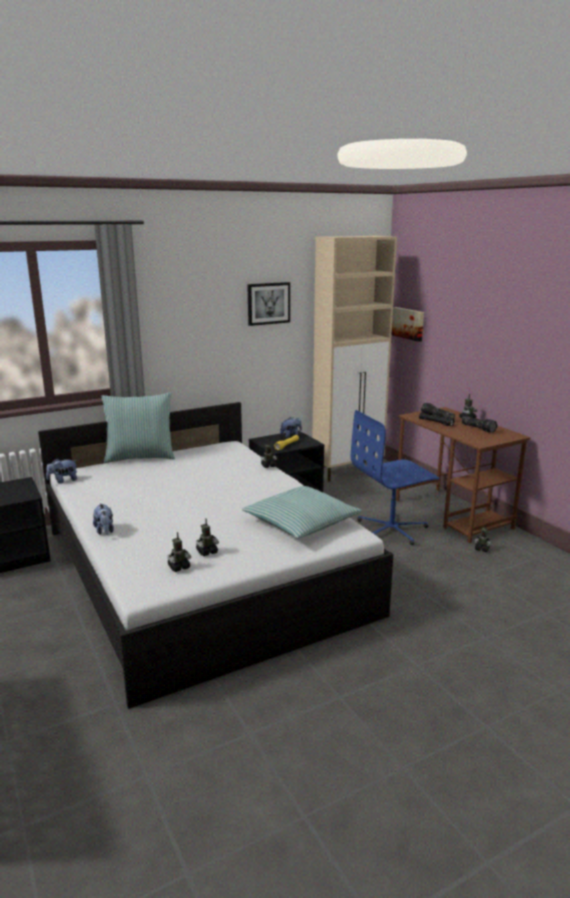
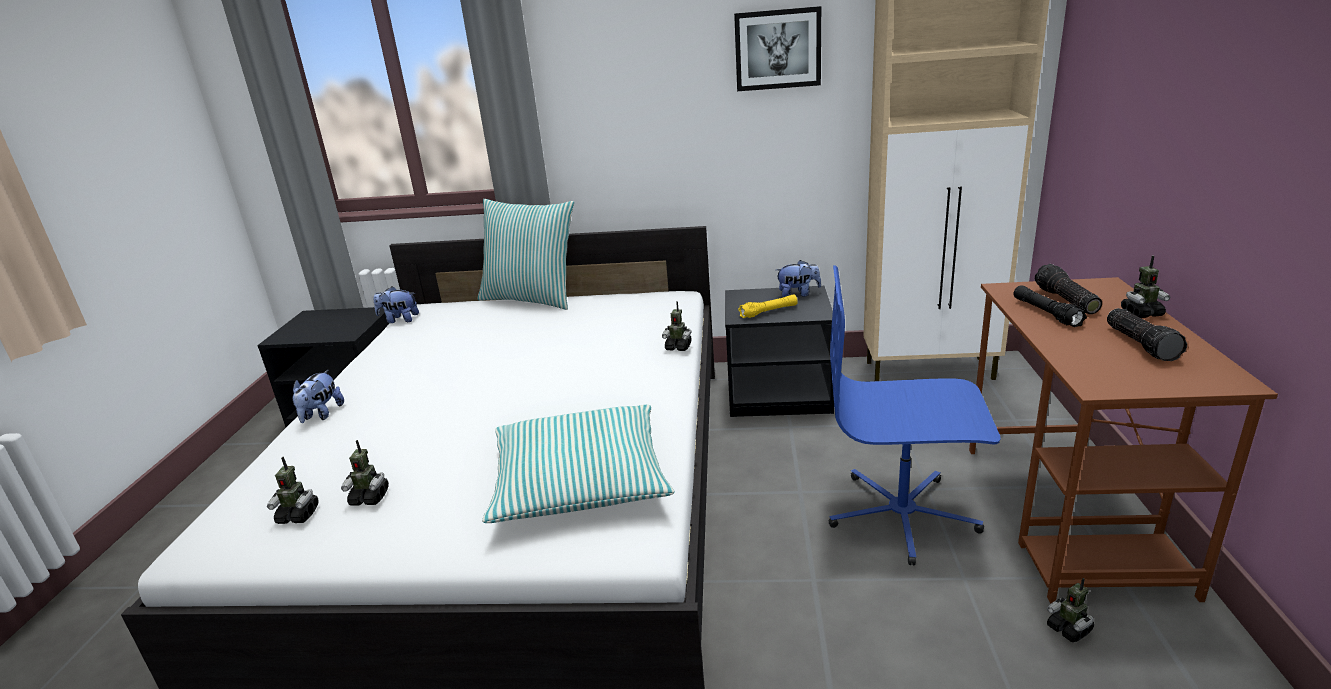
camera: 35 degrees right, 5 degrees up
picture [392,307,424,342] -> none

